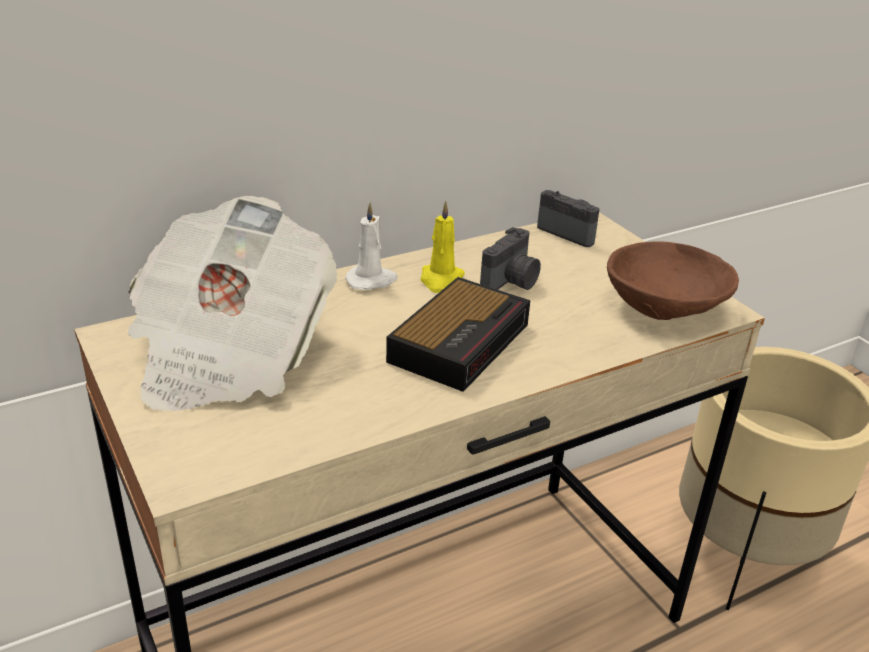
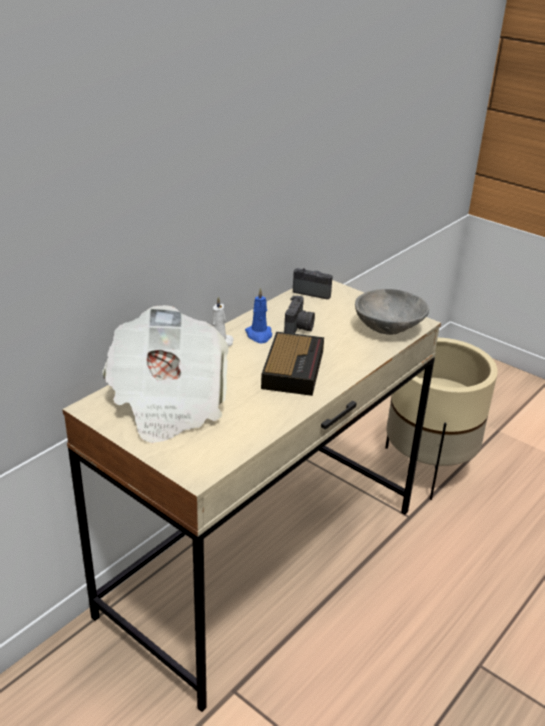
camera: 20 degrees left, 0 degrees up
yellow candle [421,201,465,293] -> blue candle [245,287,272,343]
brown bowl [607,242,739,320] -> grey bowl [355,289,429,335]

